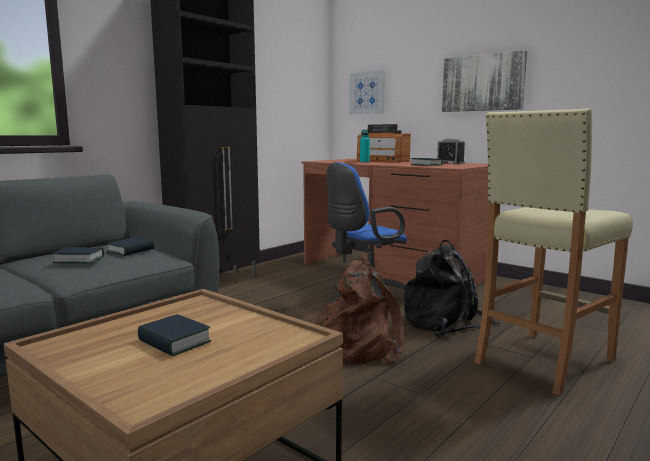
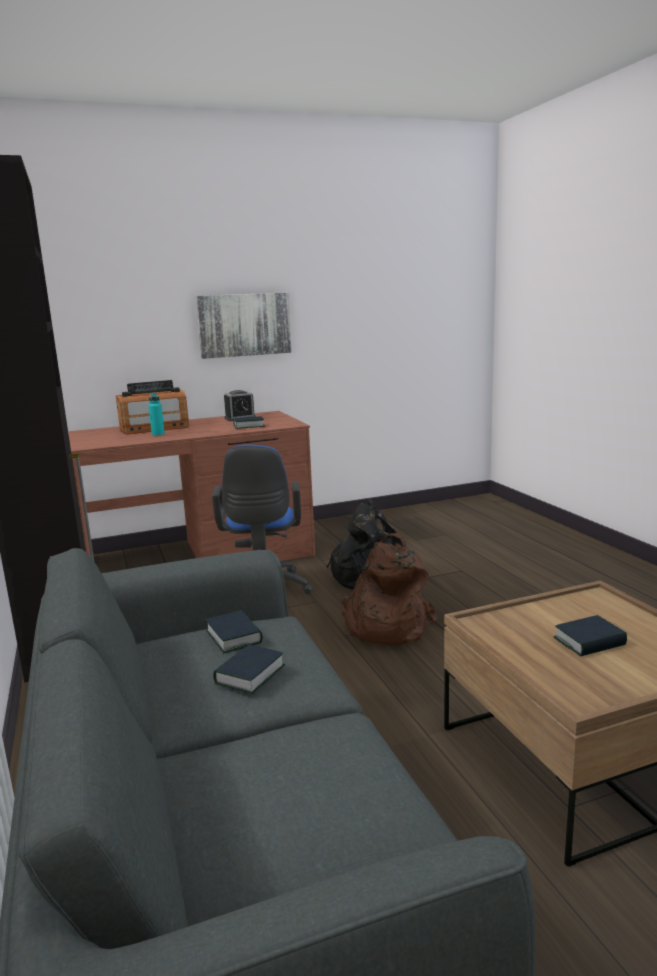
camera: 60 degrees left, 5 degrees up
picture [350,70,385,114] -> none
beige stool [475,108,633,396] -> none

